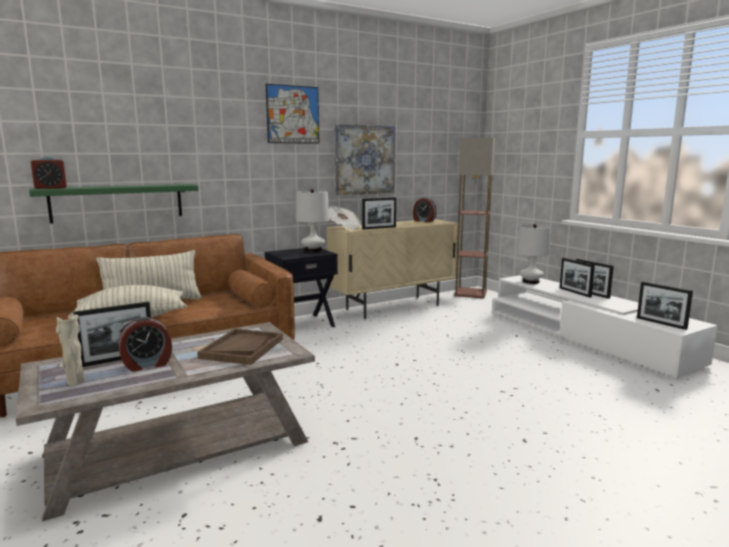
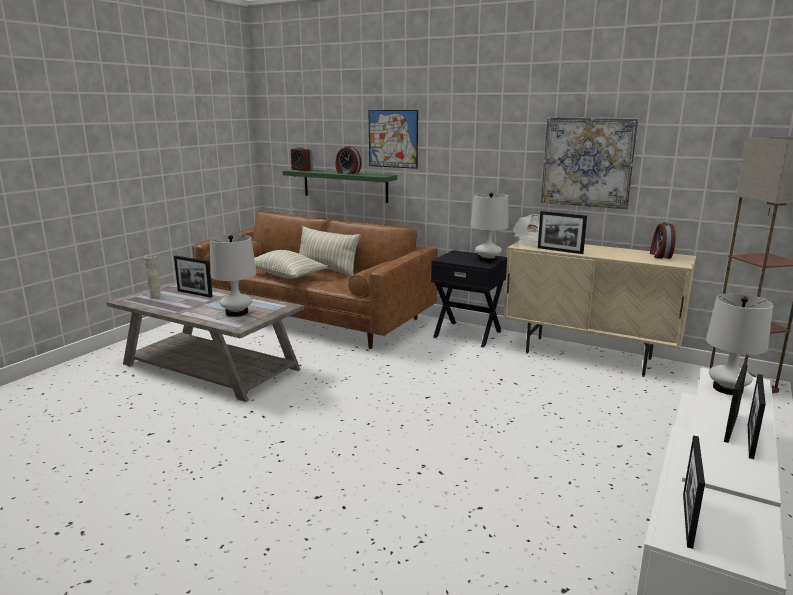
camera: 60 degrees right, 5 degrees up
alarm clock [118,317,172,371] -> alarm clock moved to [335,146,362,174]
brown tray [197,329,283,365] -> white table lamp [210,234,256,317]
picture [266,84,319,144] -> picture moved to [369,110,418,169]

